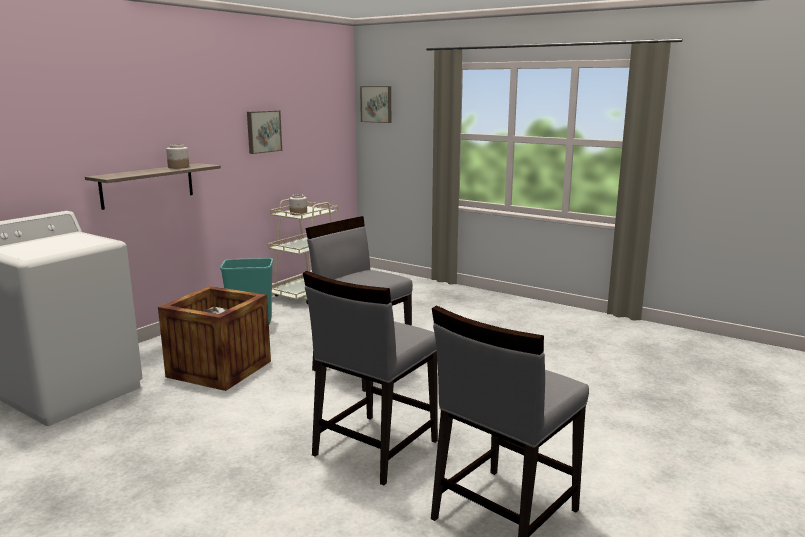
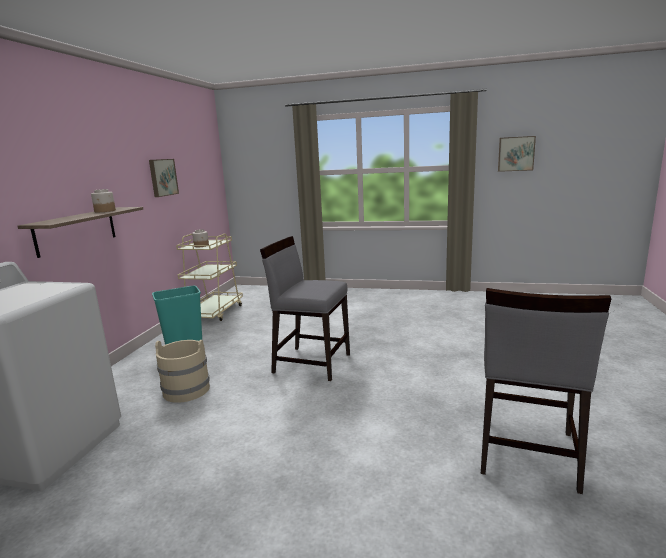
camera: 20 degrees left, 0 degrees up
crate [158,286,271,391] -> beige bucket [155,340,210,403]
grey chair [303,271,438,486] -> none
picture [360,86,391,123] -> picture moved to [498,136,536,172]

